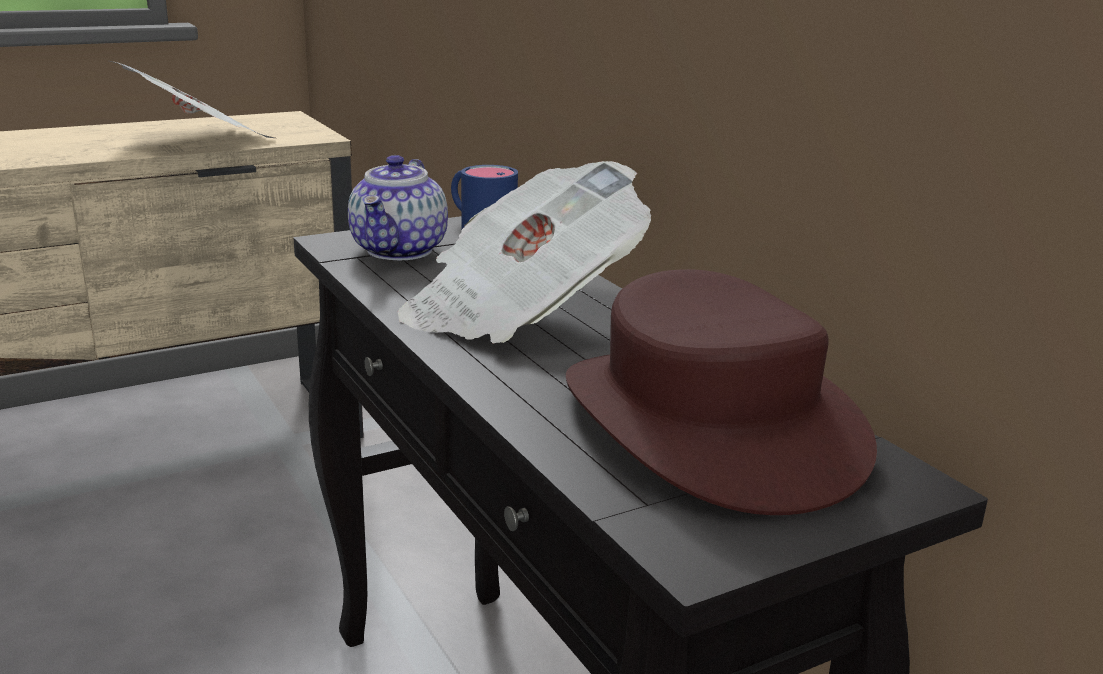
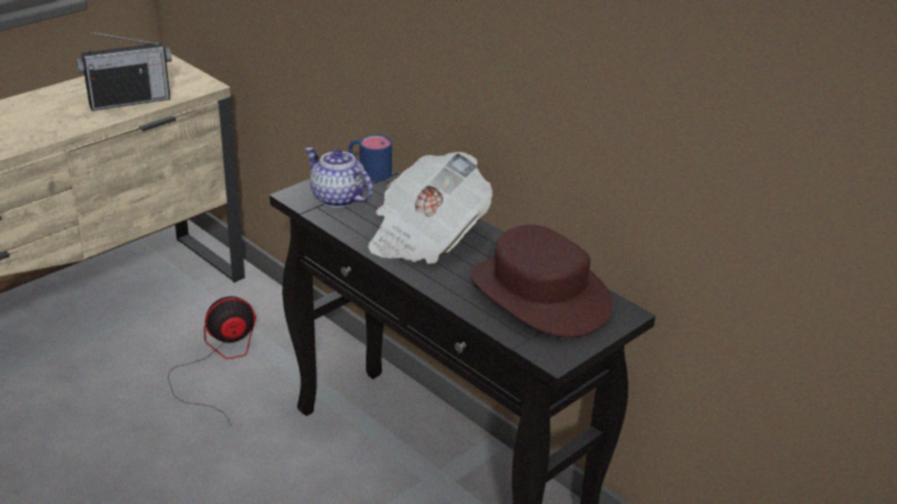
camera: 15 degrees left, 10 degrees up
newspaper [109,61,275,138] -> radio [76,32,172,111]
teapot [348,155,448,260] -> teapot turned 135 degrees clockwise [305,147,373,208]
none -> fan [168,296,256,426]

